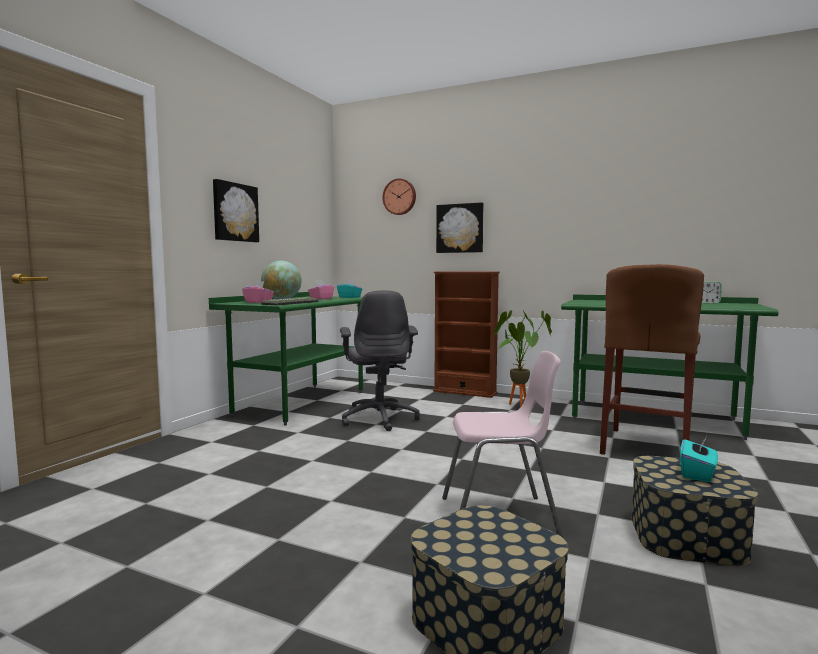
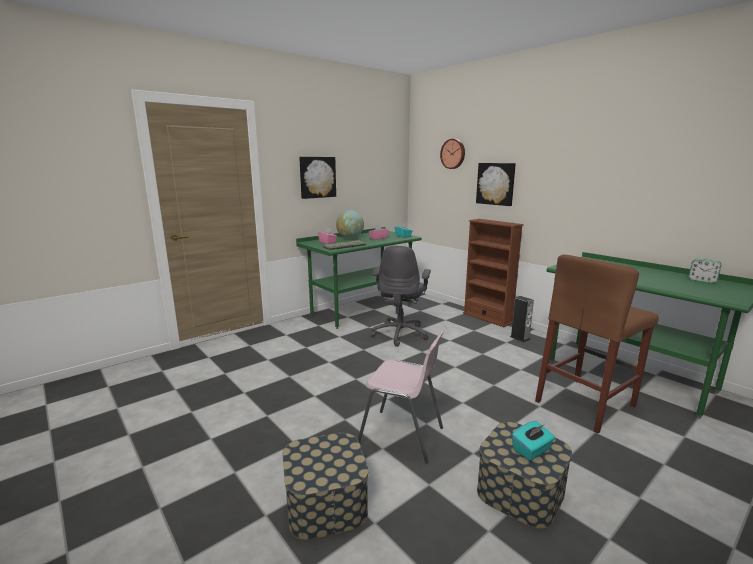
camera: 25 degrees right, 10 degrees up
potted plant [494,310,552,408] -> speaker [510,296,534,342]

